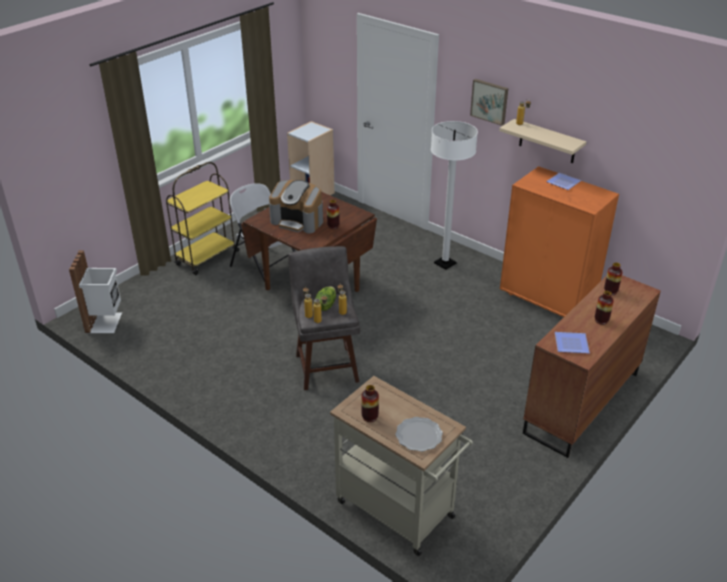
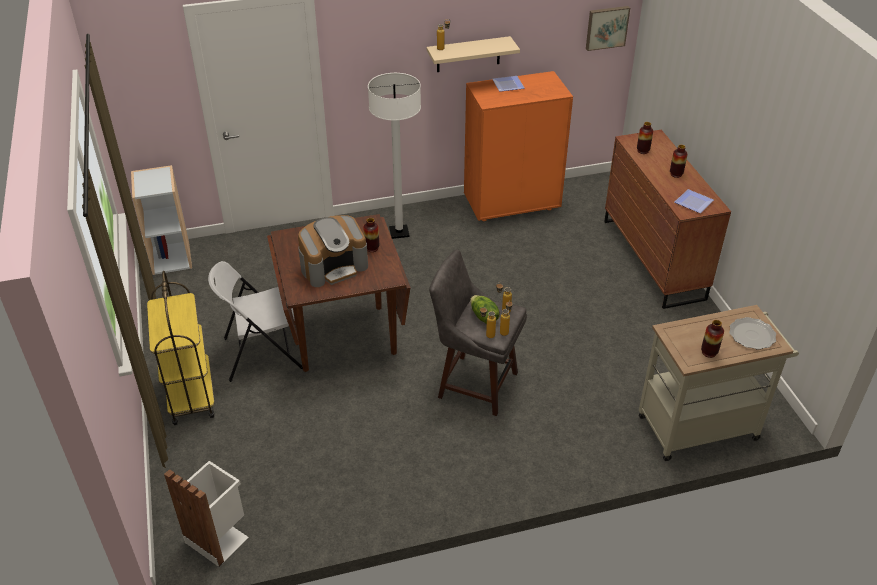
camera: 55 degrees left, 5 degrees up
picture [470,79,508,126] -> picture moved to [586,6,630,51]

